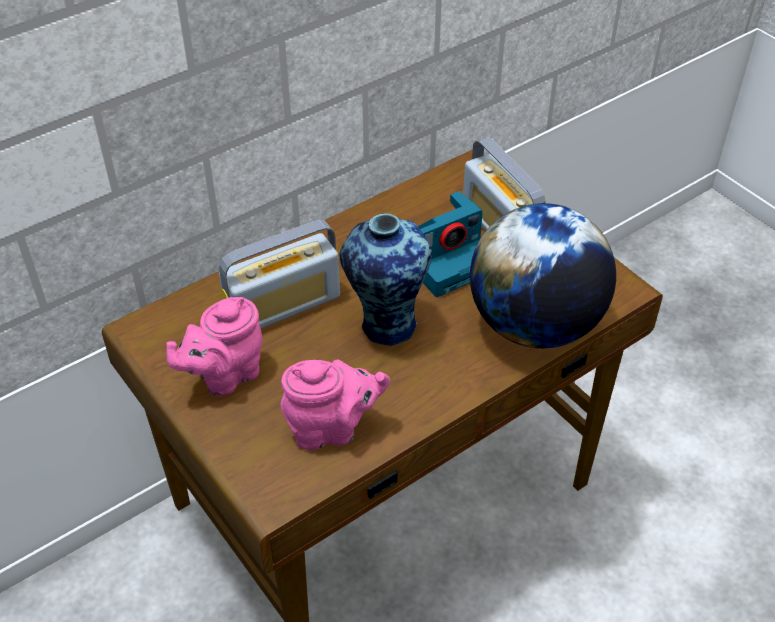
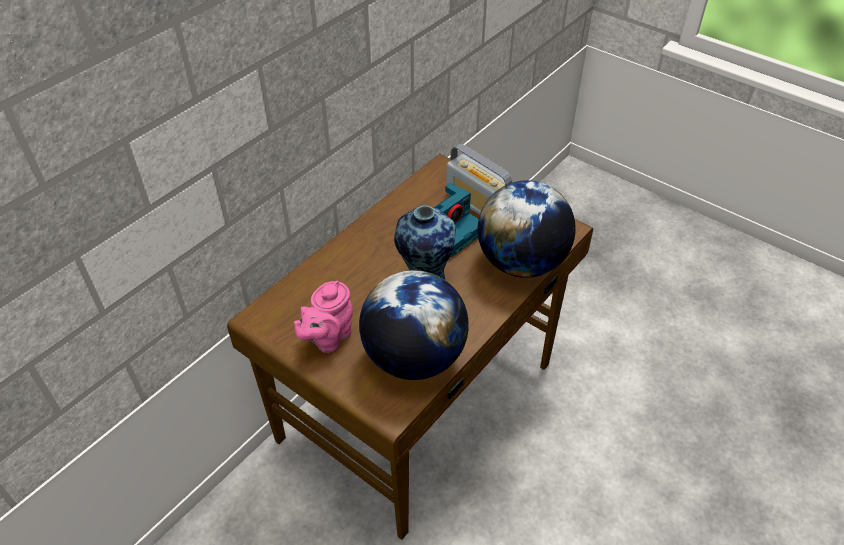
camera: 15 degrees left, 0 degrees up
radio [219,220,340,328] -> none
pink teapot [281,360,390,450] -> globe [359,270,469,380]

